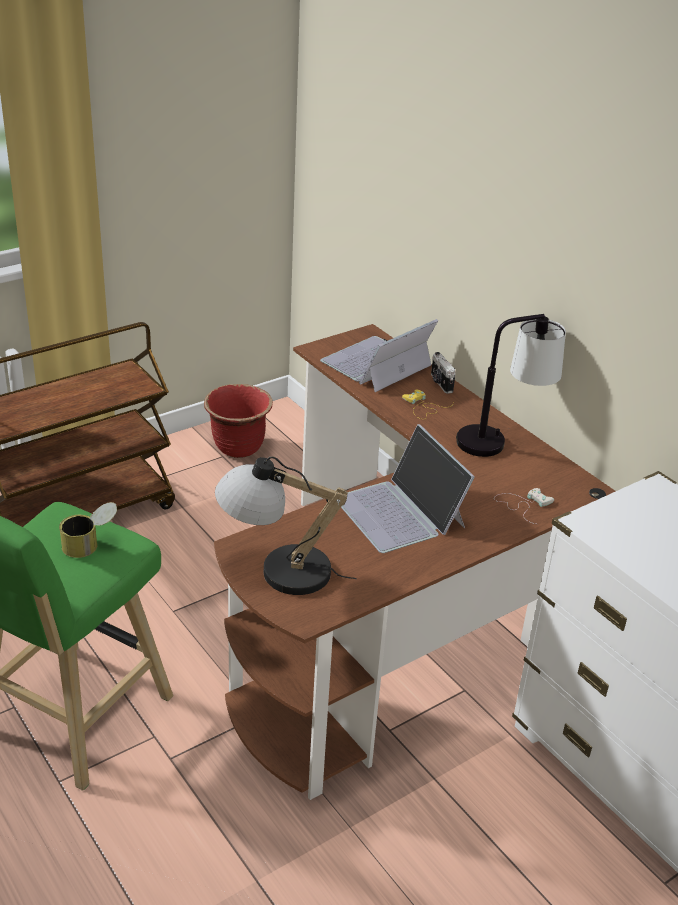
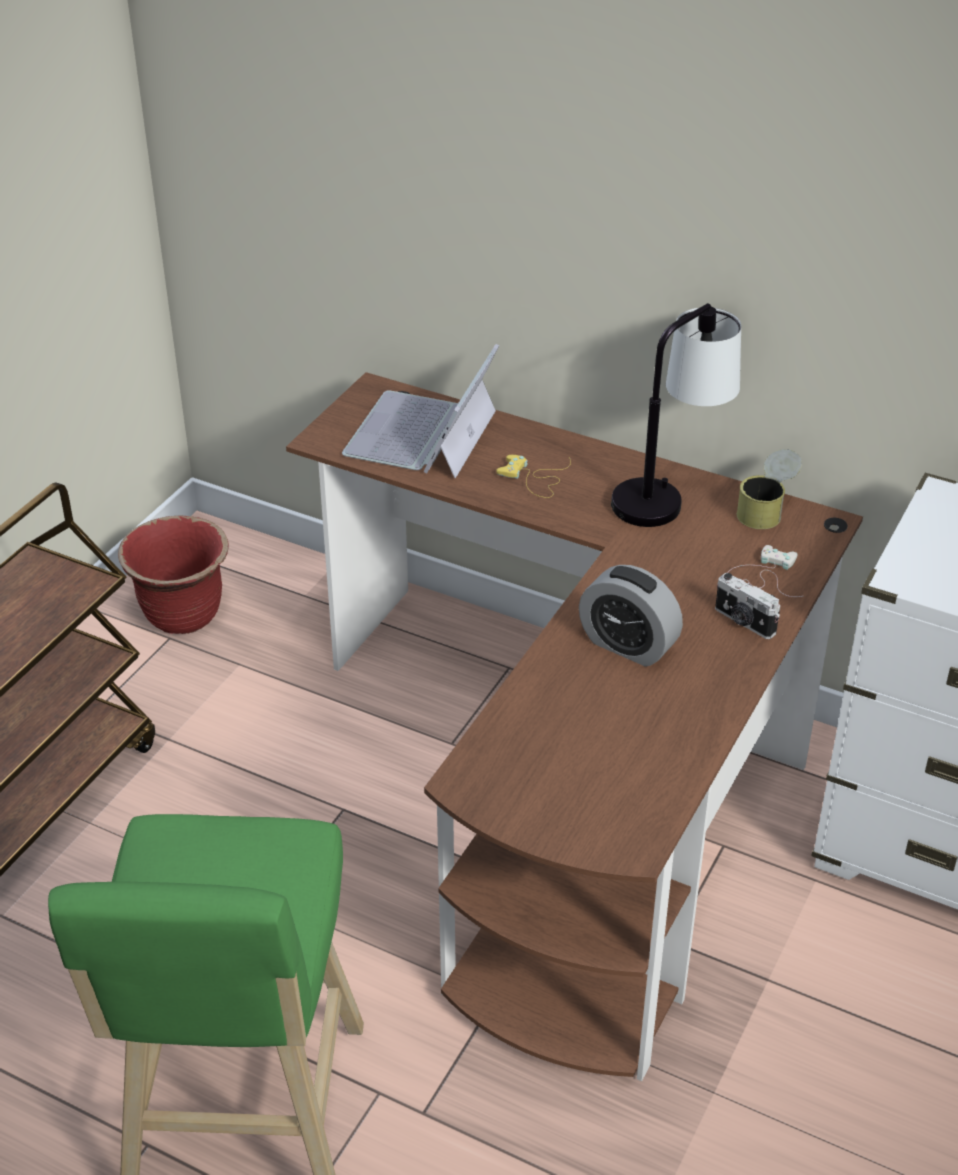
camera: 25 degrees left, 5 degrees up
can [59,502,117,558] -> can moved to [737,449,802,529]
table lamp [215,456,356,595] -> none
laptop [341,424,475,553] -> alarm clock [579,565,683,667]
camera [431,352,456,394] -> camera moved to [715,573,780,639]

